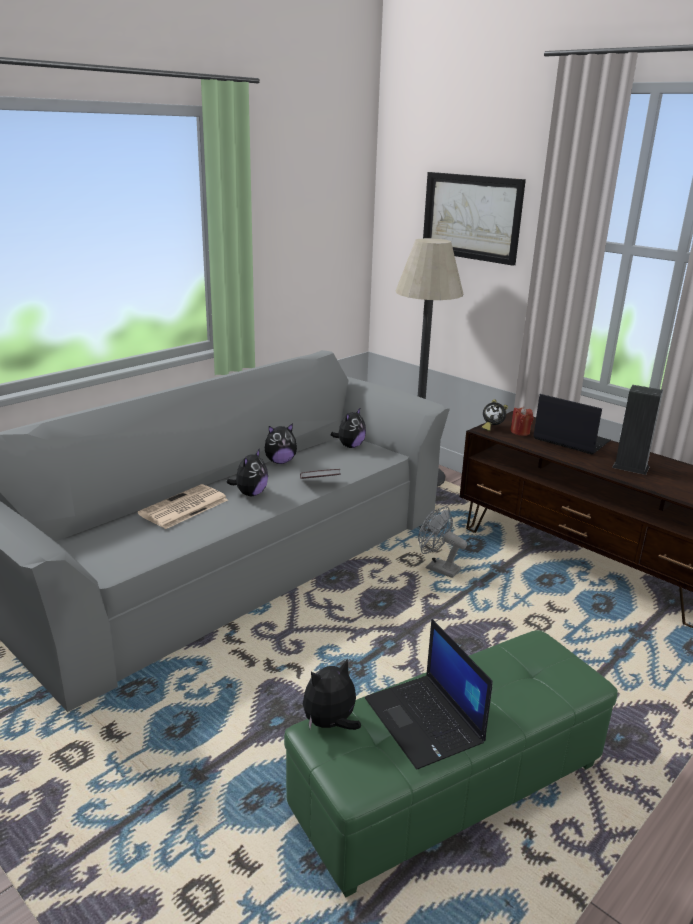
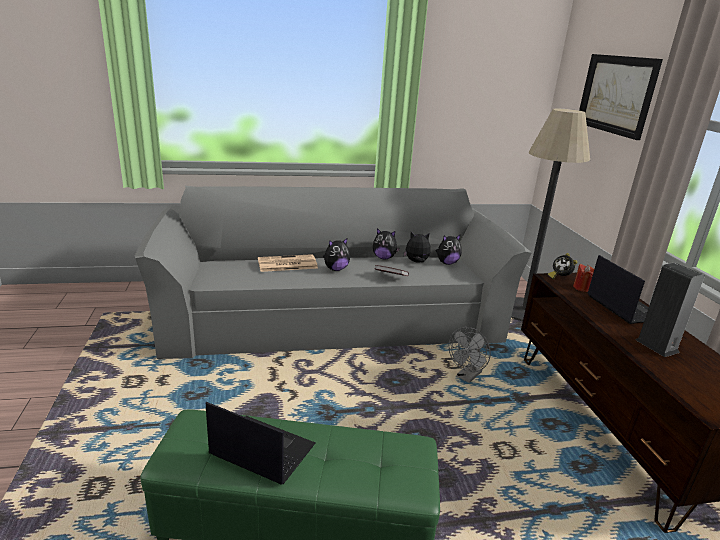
camera: 35 degrees right, 0 degrees up
plush toy [303,658,361,730] -> plush toy moved to [403,232,431,263]
laptop [365,619,493,770] -> laptop turned 105 degrees clockwise [206,402,316,485]
grey fan [418,506,467,578] -> grey fan turned 120 degrees counterclockwise [449,327,491,383]

